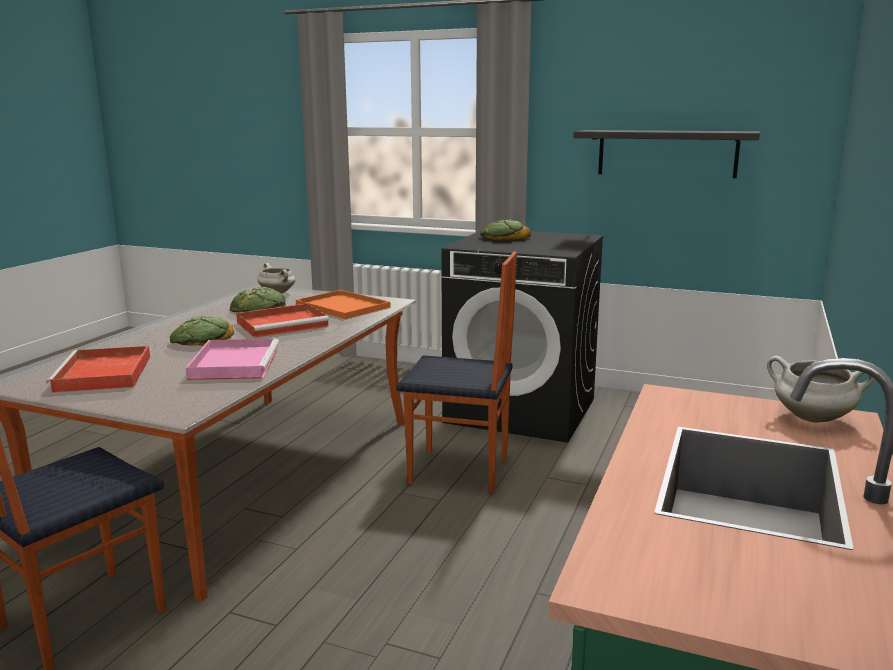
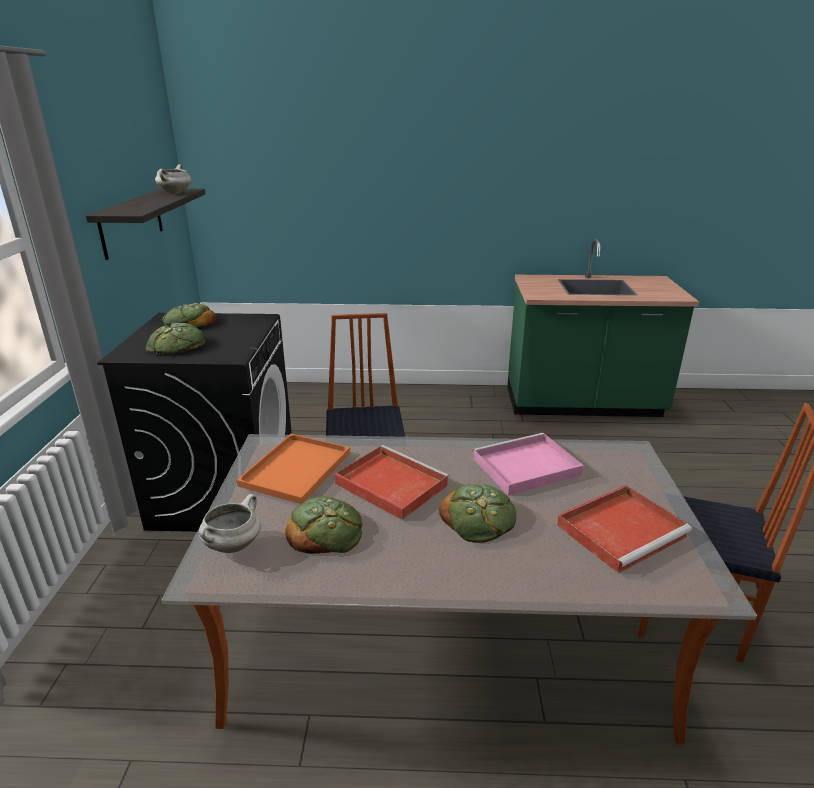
camera: 110 degrees left, 10 degrees up
white cooking pot [767,356,874,423] -> white cooking pot moved to [155,164,191,194]
none -> bread [162,303,217,327]

